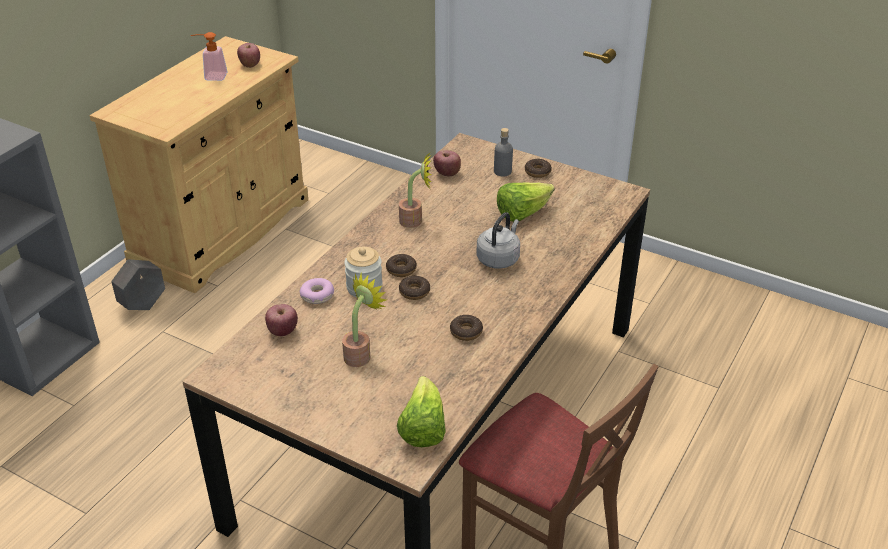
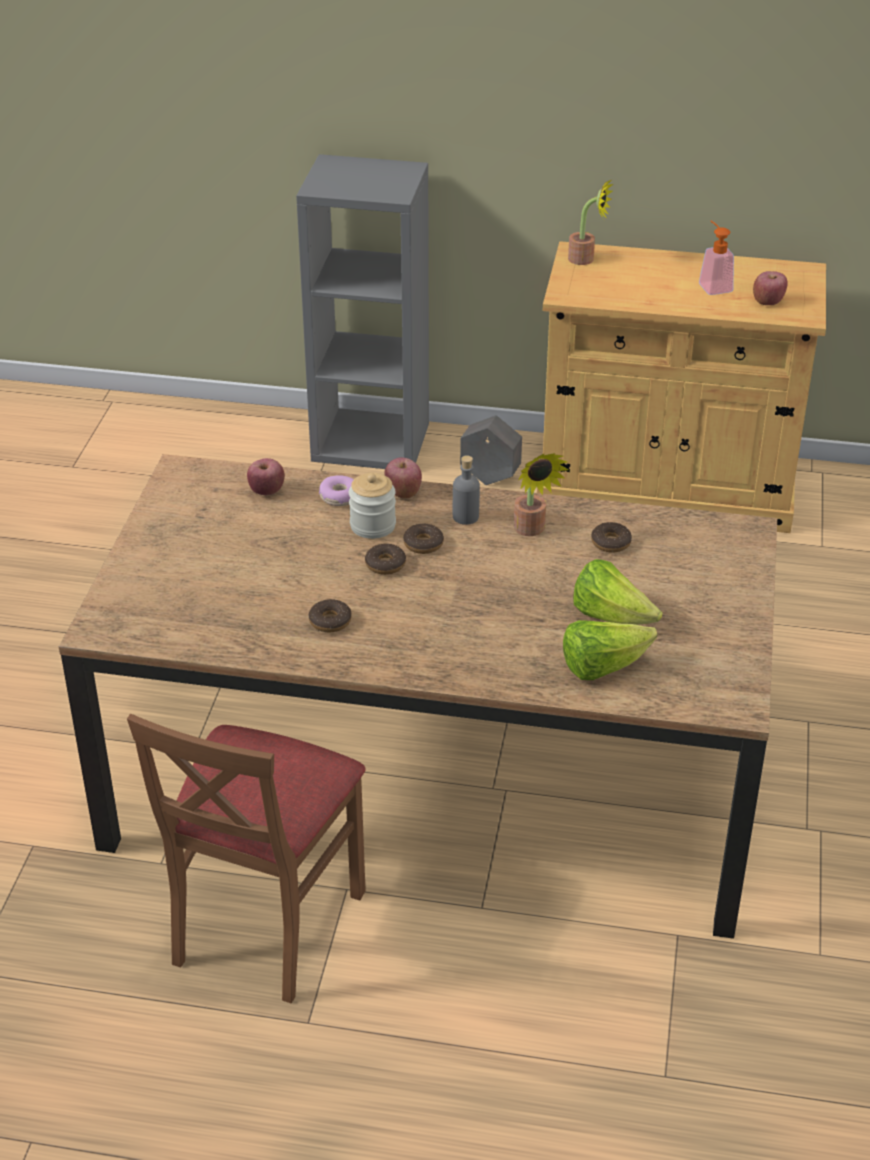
camera: 70 degrees right, 0 degrees up
potted plant [342,273,386,367] -> potted plant moved to [568,179,613,265]
lettuce [397,376,446,447] -> lettuce moved to [563,620,657,680]
apple [433,150,461,176] -> apple moved to [385,458,422,499]
grey kettle [476,212,520,269] -> none
grey bottle [494,128,513,176] -> grey bottle moved to [453,455,480,525]
donut [525,159,552,178] -> donut moved to [591,522,632,553]

